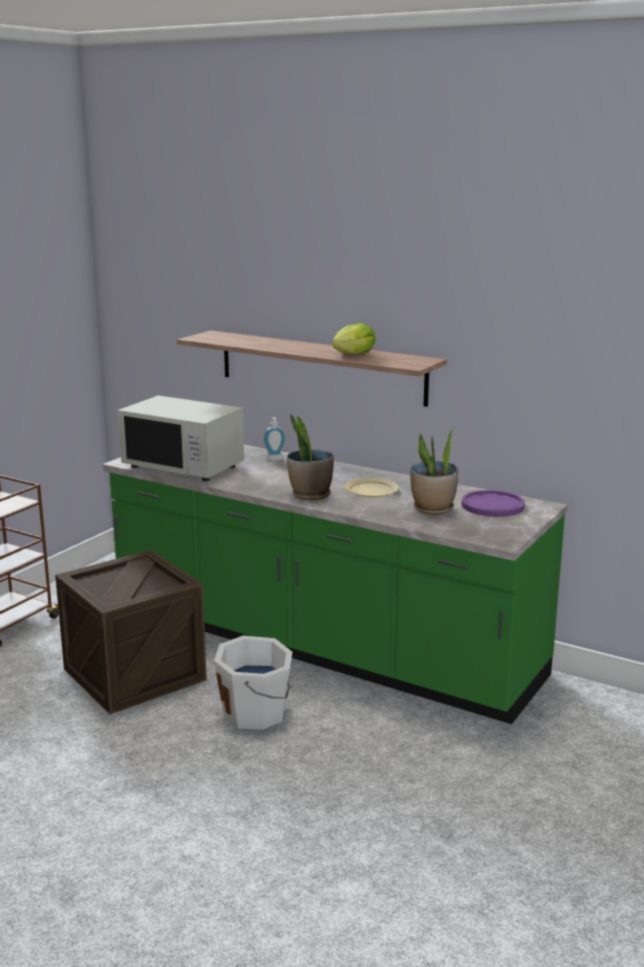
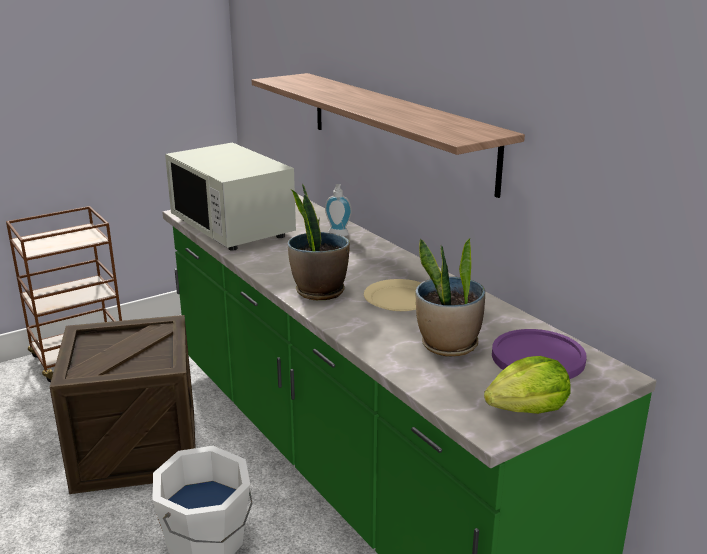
camera: 25 degrees right, 5 degrees up
lettuce [332,323,375,354] -> lettuce moved to [484,356,571,414]

